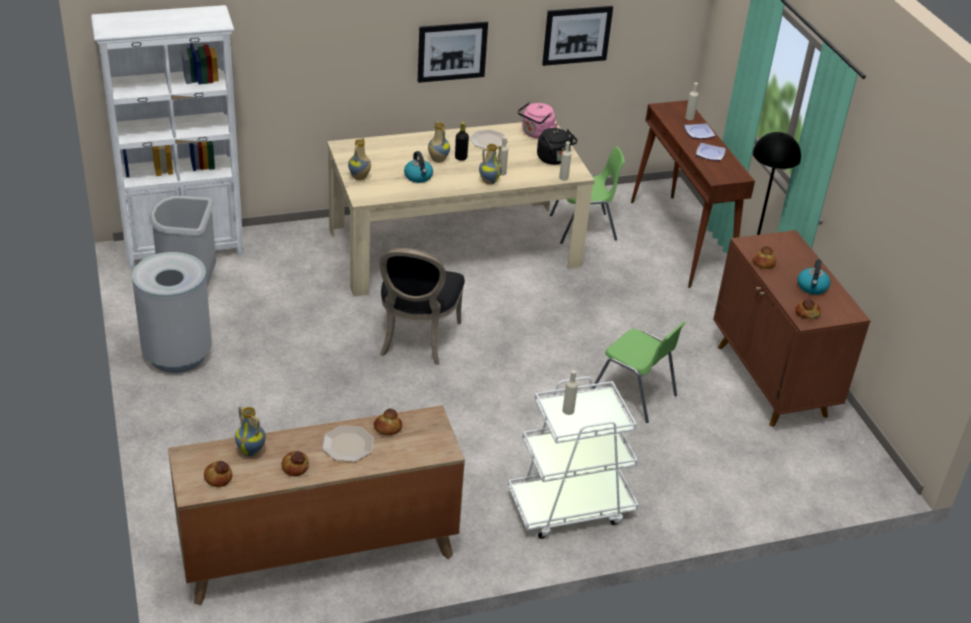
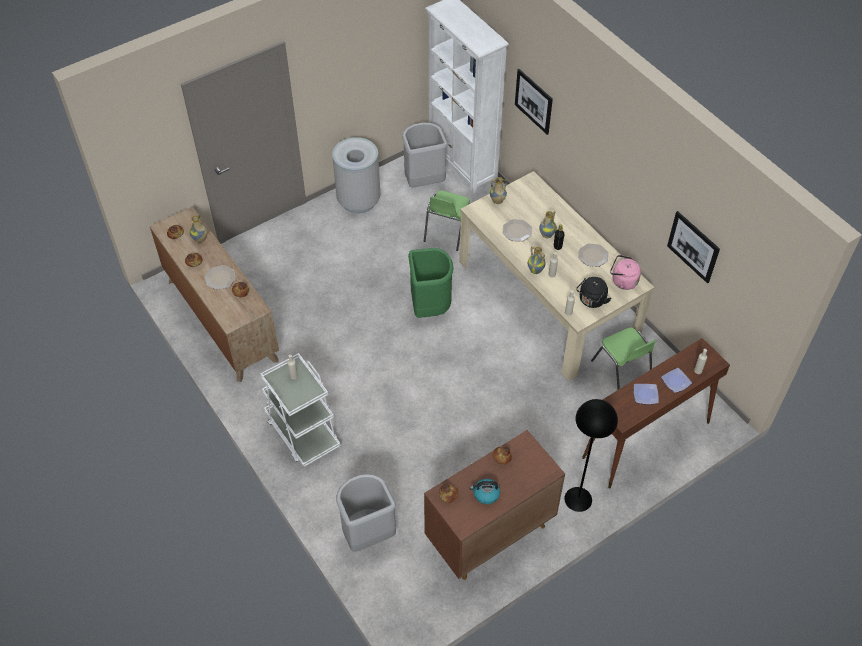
camera: 75 degrees right, 15 degrees up
black chair [380,248,465,365] -> green trash can [408,248,454,318]
kettle [404,151,433,183] -> plate [502,219,532,242]
picture [418,22,488,83] -> picture moved to [515,69,553,135]
green chair [593,321,685,423] -> green chair moved to [424,190,471,251]
none -> grey trash can [336,474,396,552]

